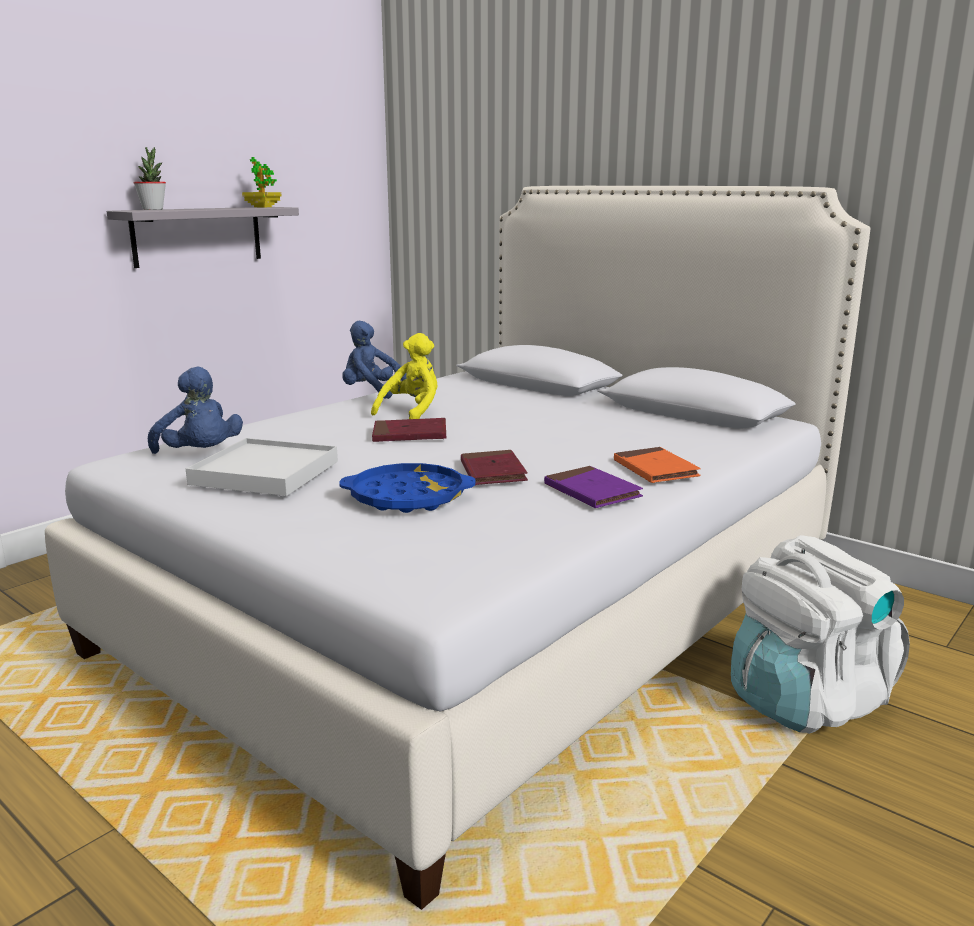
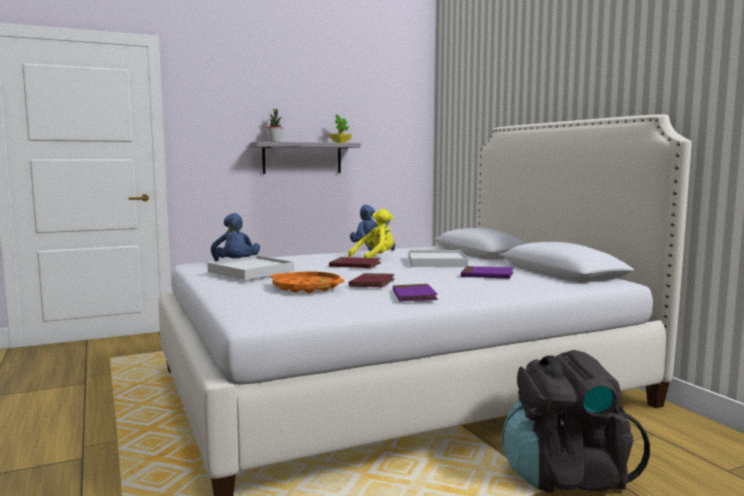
camera: 25 degrees right, 10 degrees down
blue tray [339,463,476,513] -> orange tray [271,271,344,294]
orange book [614,447,701,483] -> none
white backpack [731,535,910,734] -> black backpack [502,350,650,493]
none -> white tray [408,250,468,267]
none -> purple book [461,266,514,279]

